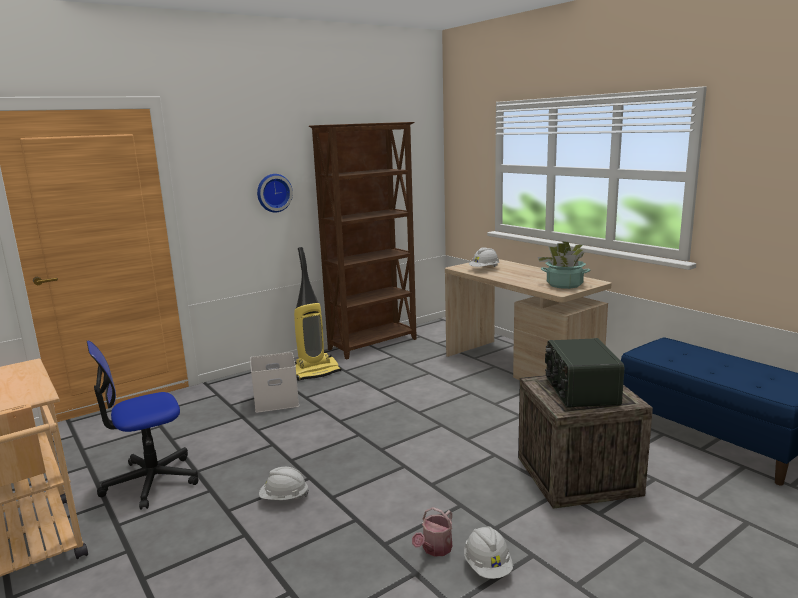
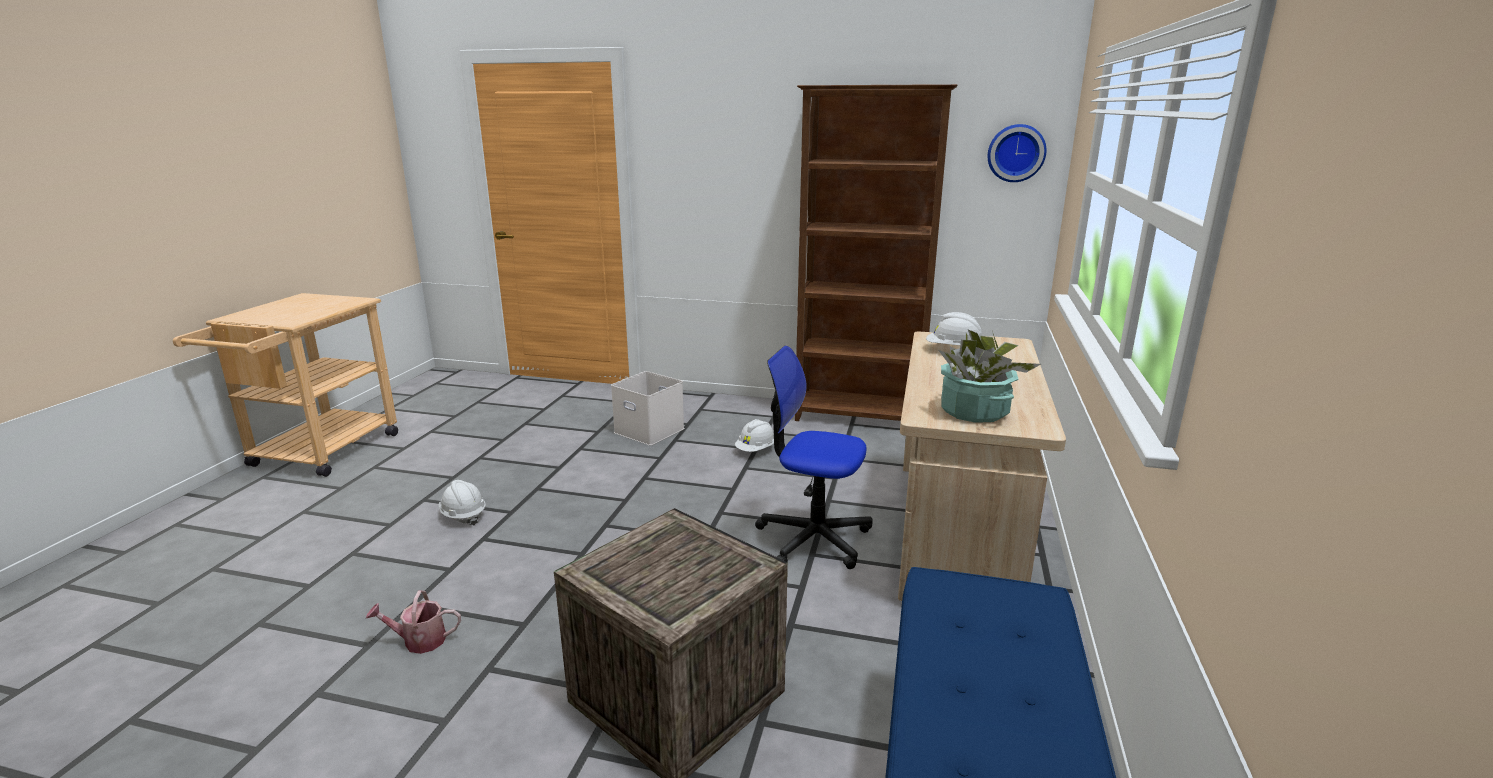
camera: 50 degrees right, 5 degrees up
office chair [87,340,199,510] -> office chair moved to [755,346,873,569]
wall clock [257,174,293,212] -> wall clock moved to [988,124,1046,182]
vacuum cleaner [294,247,341,381] -> none
white hard hat [464,526,513,579] -> white hard hat moved to [735,419,774,452]
radio [545,338,624,408] -> none

